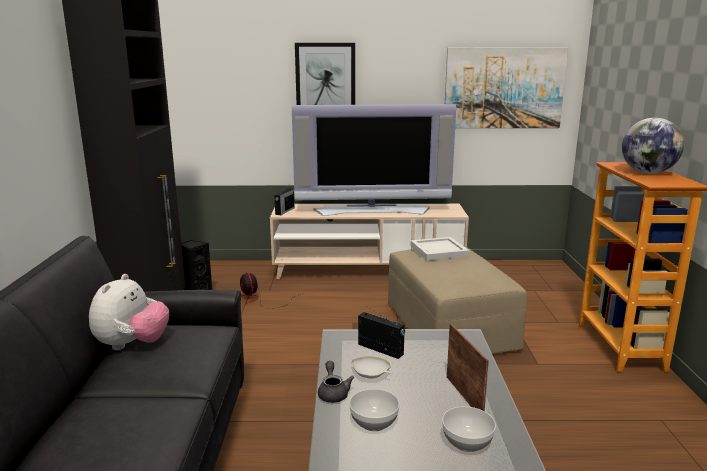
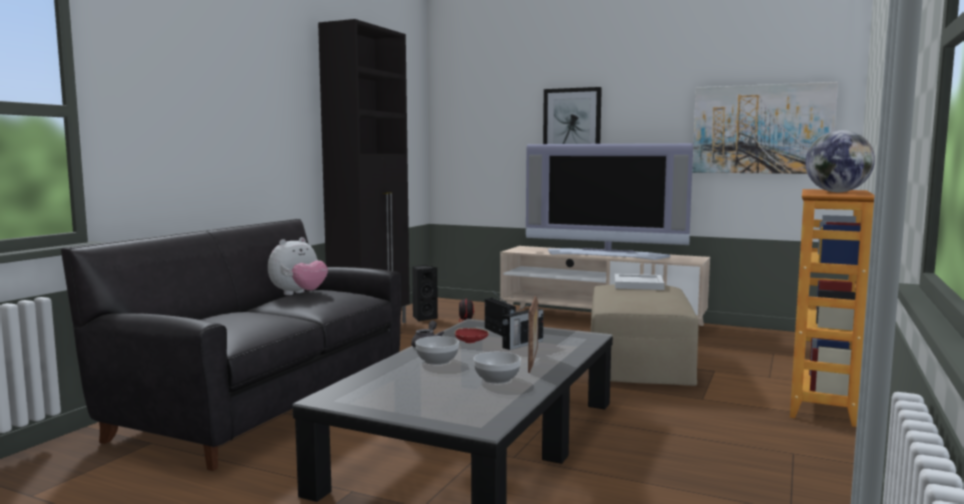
camera: 25 degrees right, 10 degrees down
radio [274,188,295,215] -> radio moved to [502,303,543,350]
white bowl [351,356,391,378] -> red bowl [454,328,489,343]

